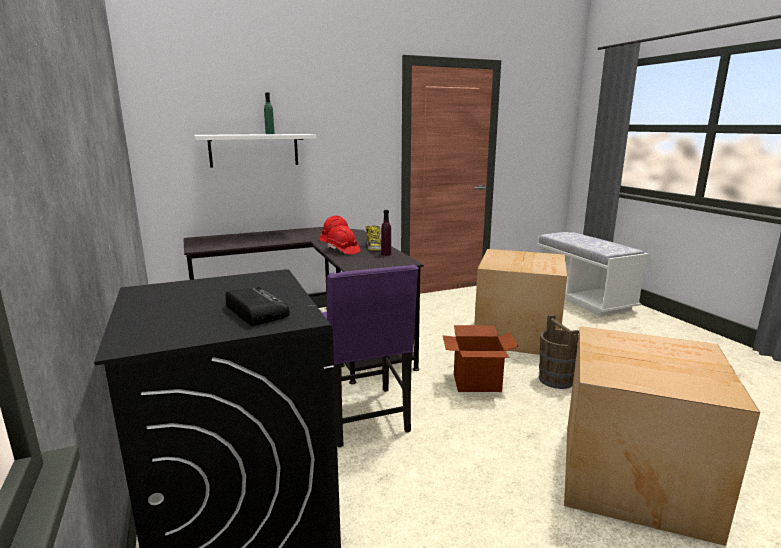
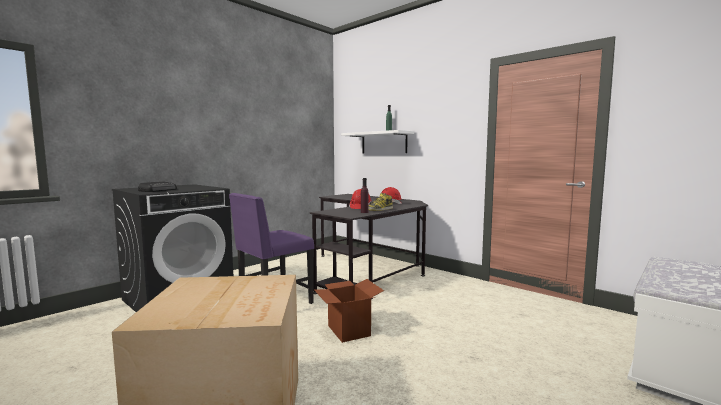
camera: 65 degrees right, 10 degrees down
cardboard box [474,249,567,355] -> none
brown bucket [539,315,579,389] -> none

